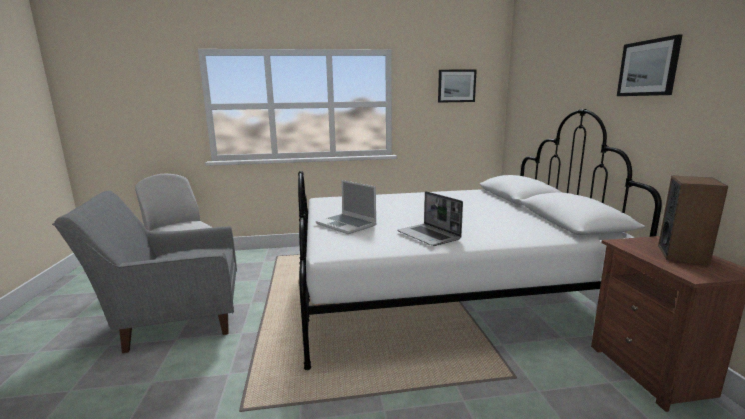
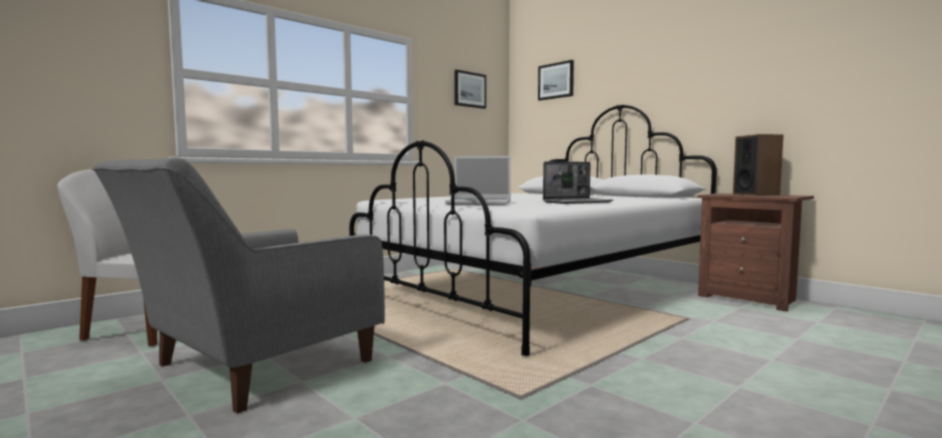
camera: 35 degrees left, 10 degrees down
laptop [397,191,463,246] -> laptop turned 45 degrees counterclockwise [543,162,613,204]
picture [617,34,683,96] -> picture moved to [538,60,574,100]

